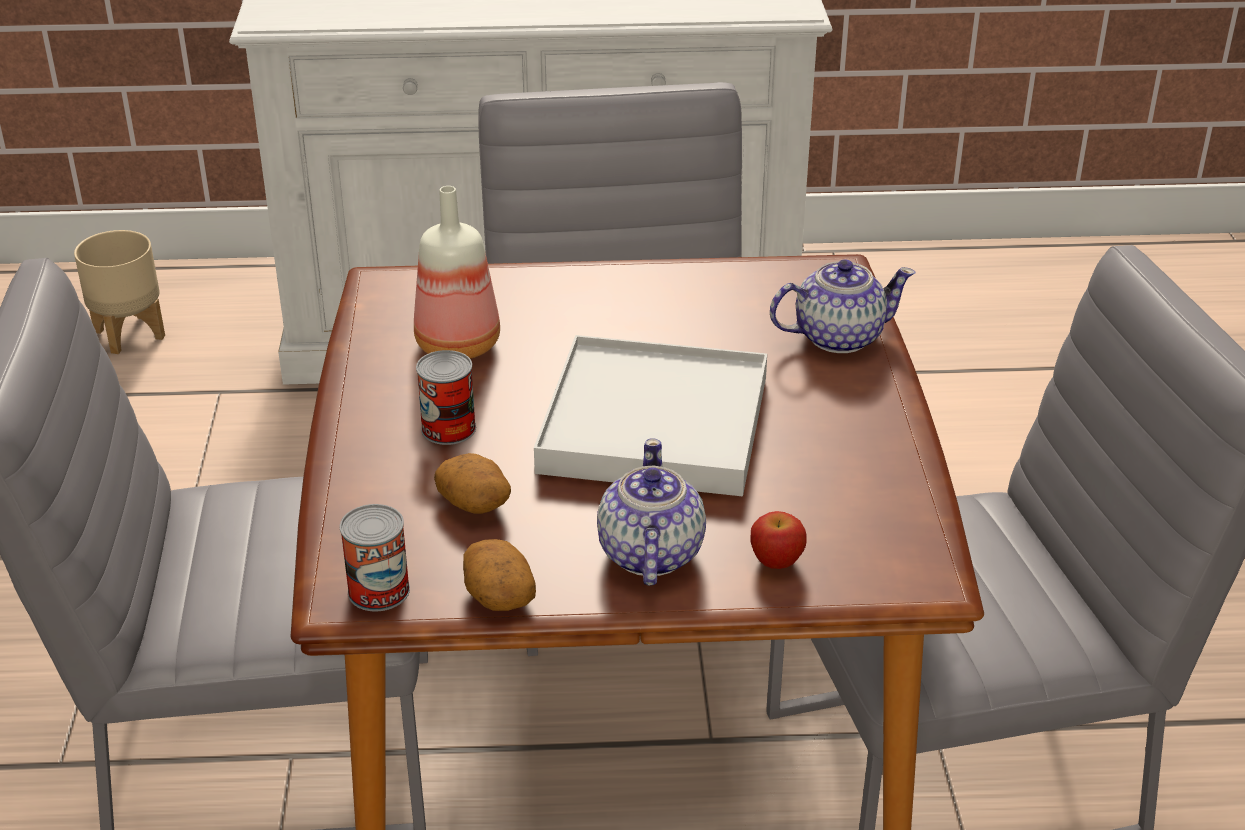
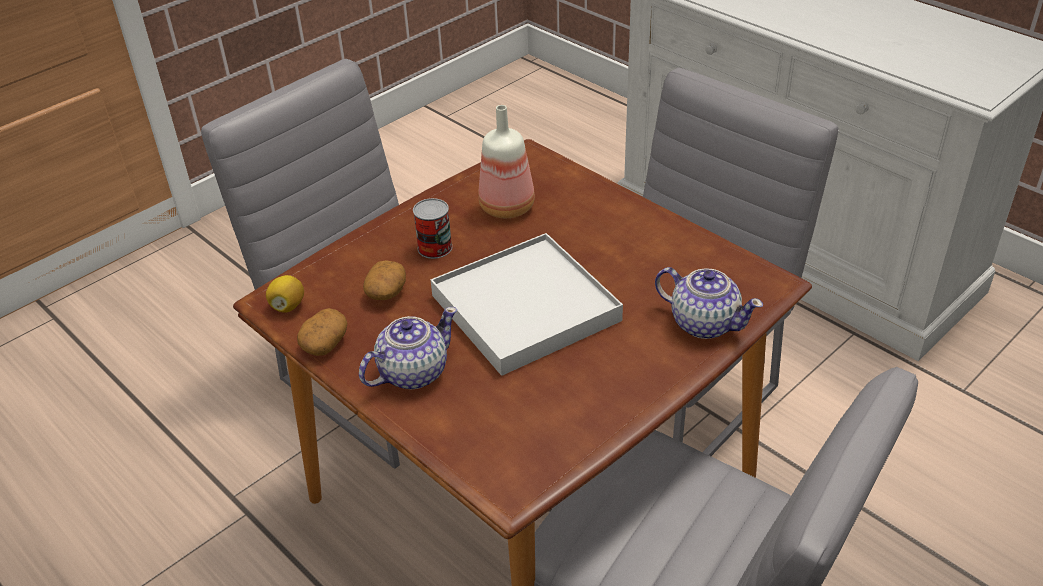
camera: 50 degrees right, 5 degrees up
beige planter [74,230,165,354] -> none
can [340,504,410,611] -> lemon [266,275,304,313]
apple [750,511,807,569] -> none

